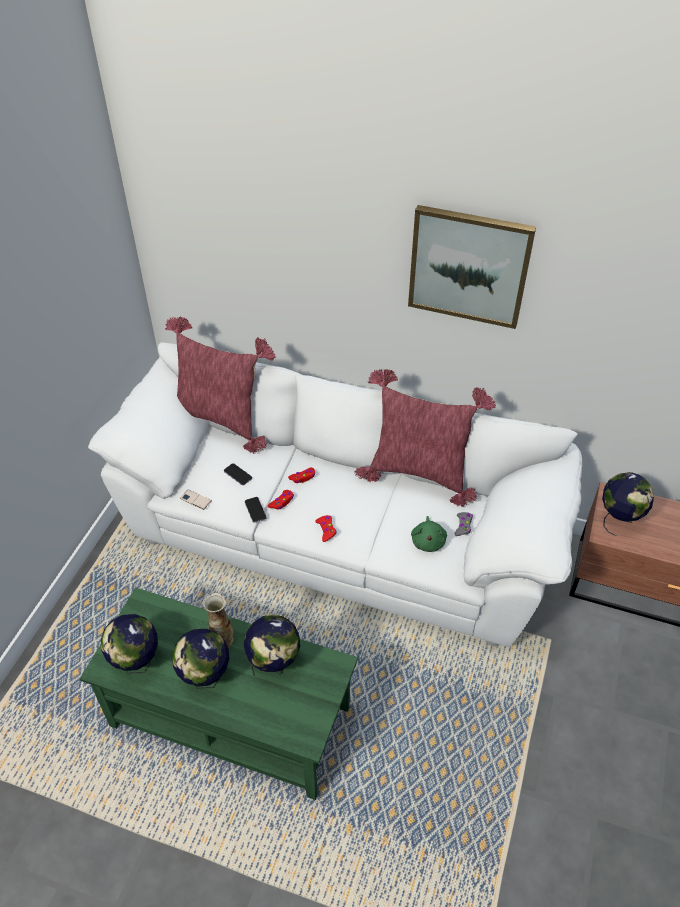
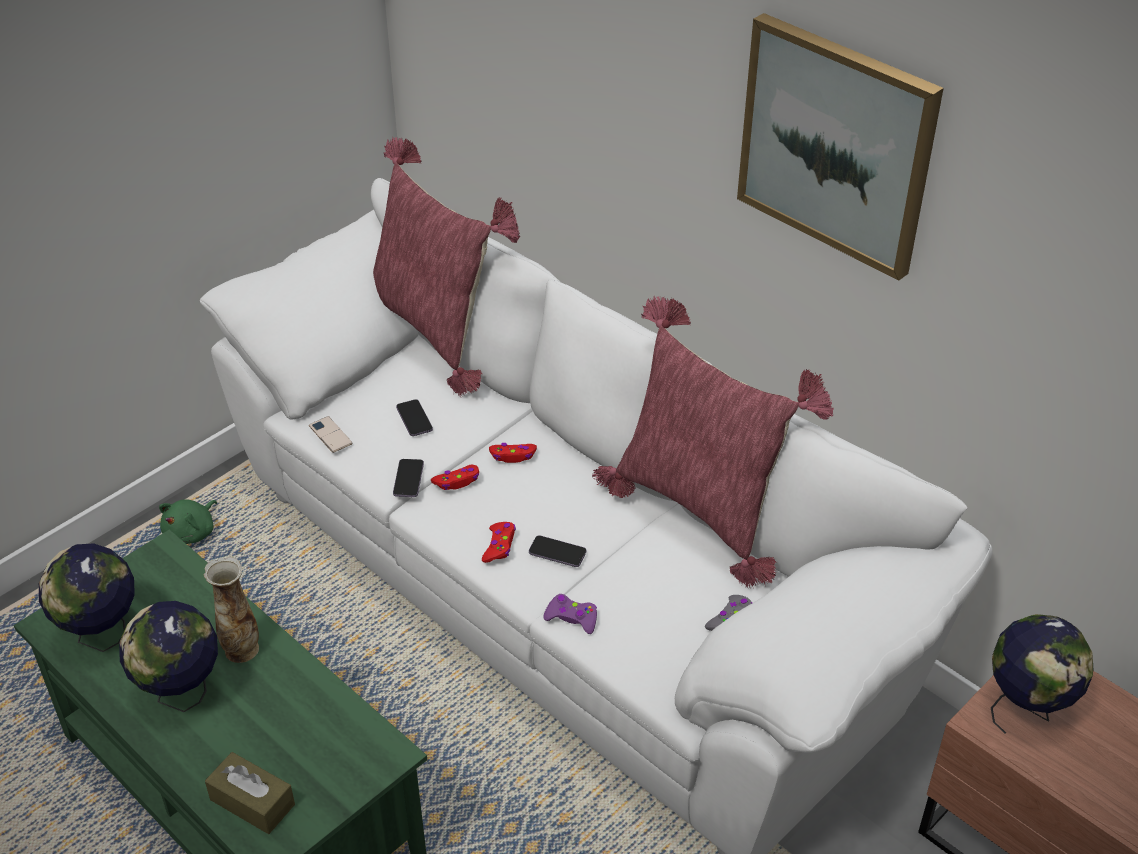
camera: 25 degrees right, 5 degrees down
globe [244,615,300,676] -> none
green plush toy [411,516,447,552] -> green plush toy moved to [159,499,217,544]
none -> brown tissue box [205,752,295,834]
none -> phone [529,535,586,567]
none -> purple game controller [543,594,597,634]

